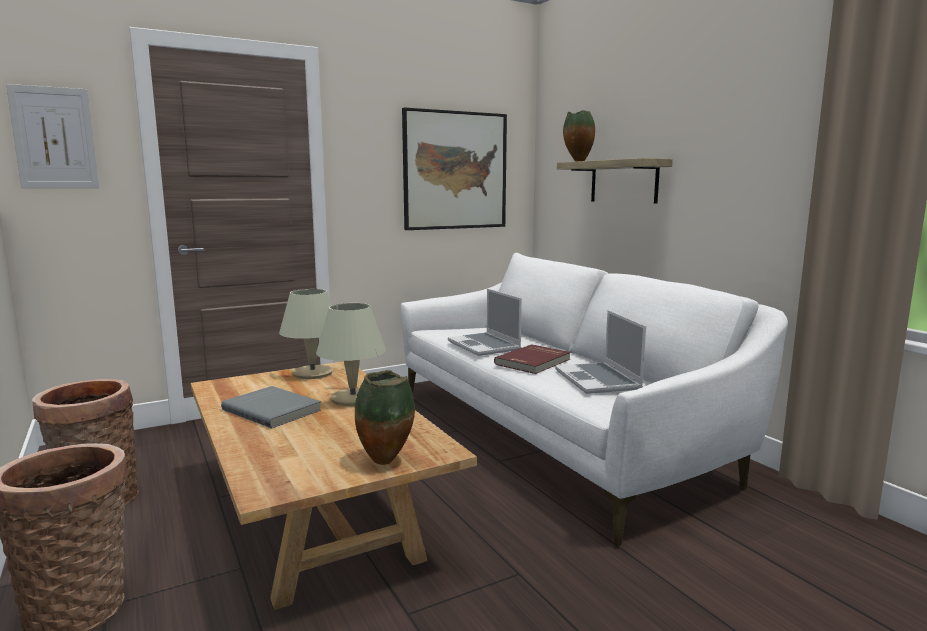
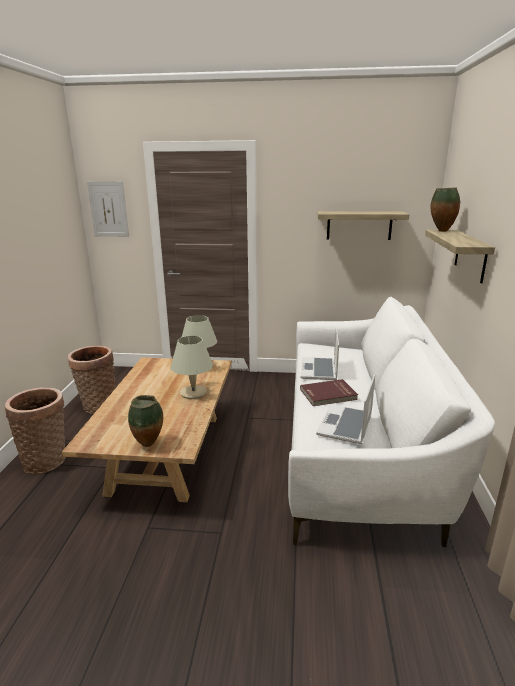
camera: 35 degrees right, 10 degrees up
grey book [221,386,321,428] -> none
picture [402,108,507,230] -> shelf [317,211,410,240]

